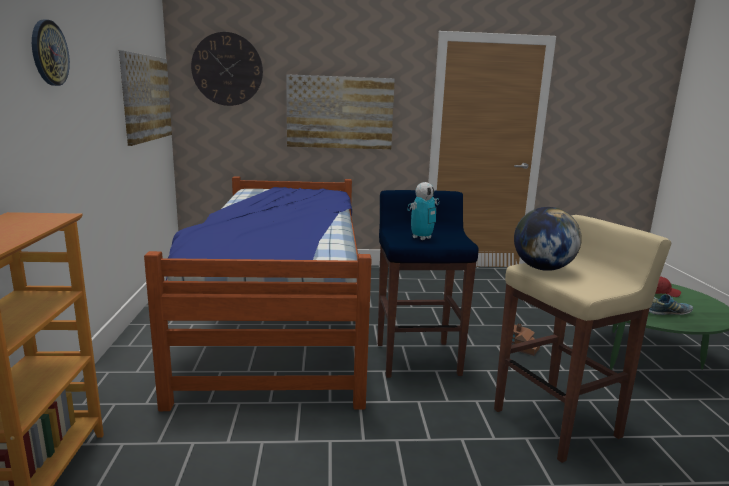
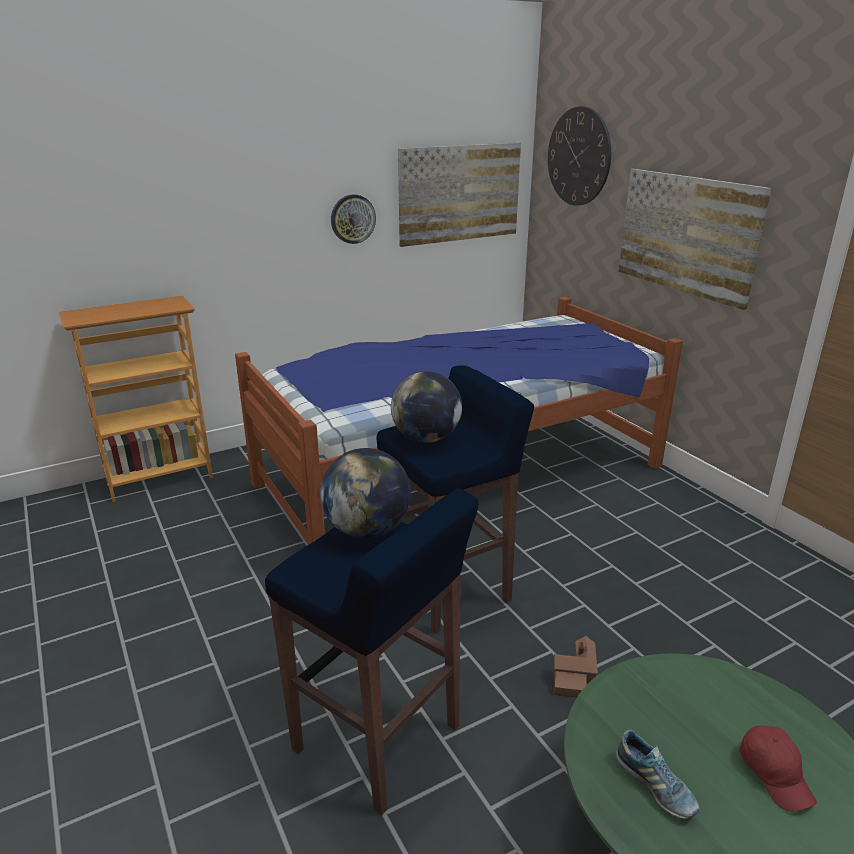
camera: 65 degrees right, 10 degrees up
wall clock [32,19,70,86] -> wall clock moved to [331,194,376,244]
toy robot [408,182,439,240] -> globe [391,371,462,443]
beige stool [494,215,671,463] -> blue stool [265,489,478,815]

